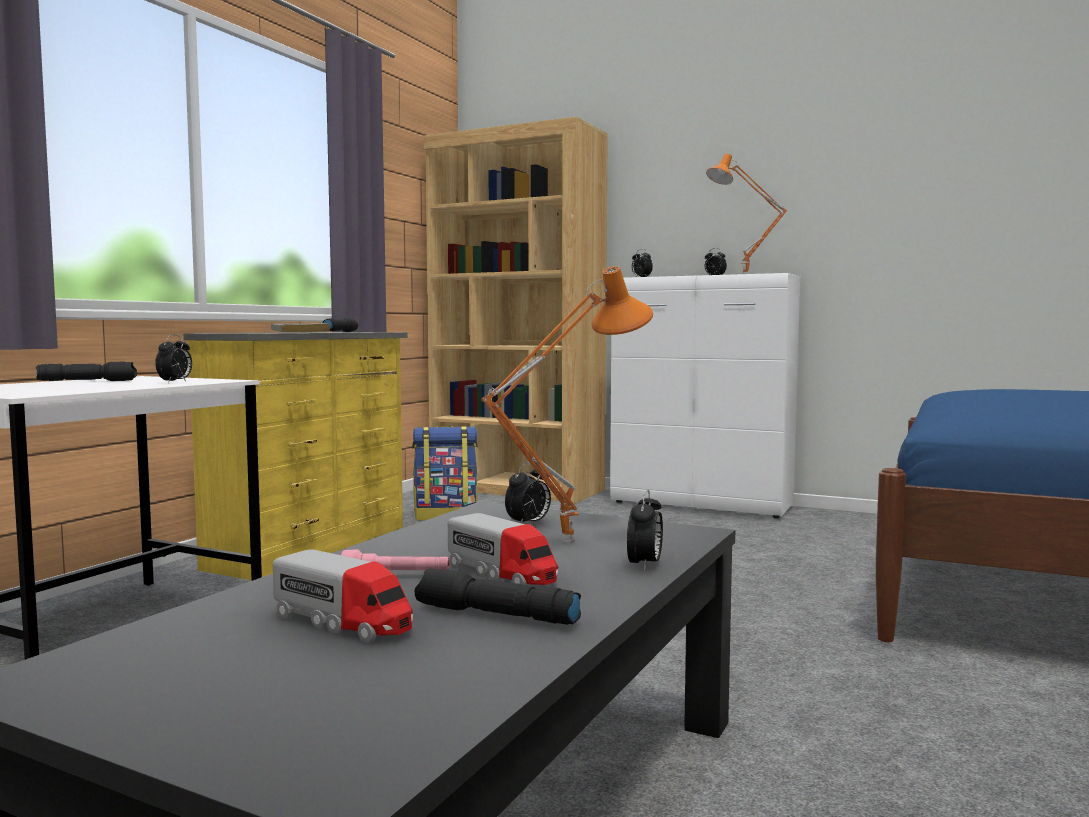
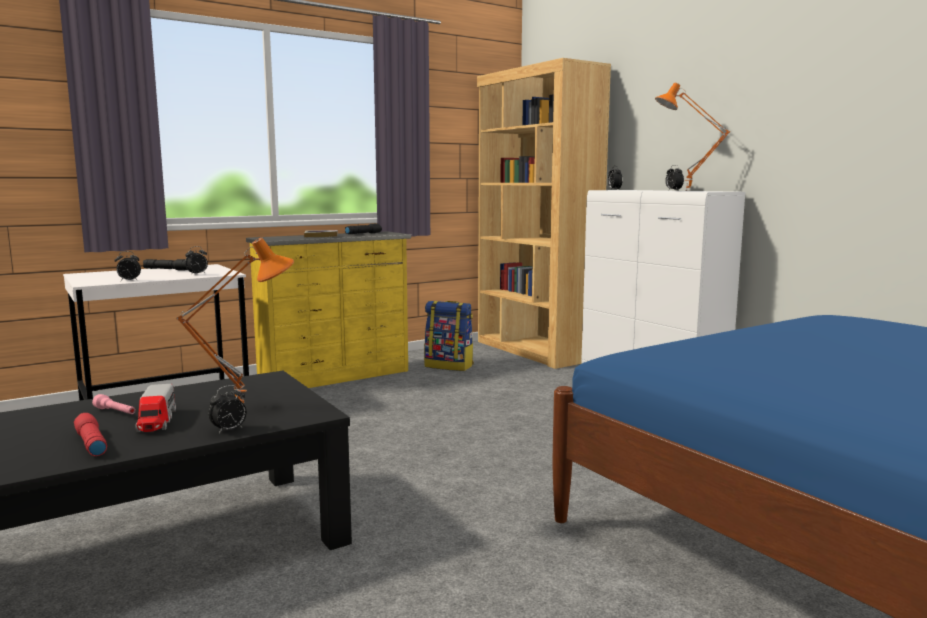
camera: 30 degrees right, 5 degrees up
toy truck [273,549,413,643] -> none
black flashlight [415,568,581,625] -> red flashlight [74,413,107,456]
alarm clock [505,462,551,524] -> alarm clock moved to [114,251,141,281]

